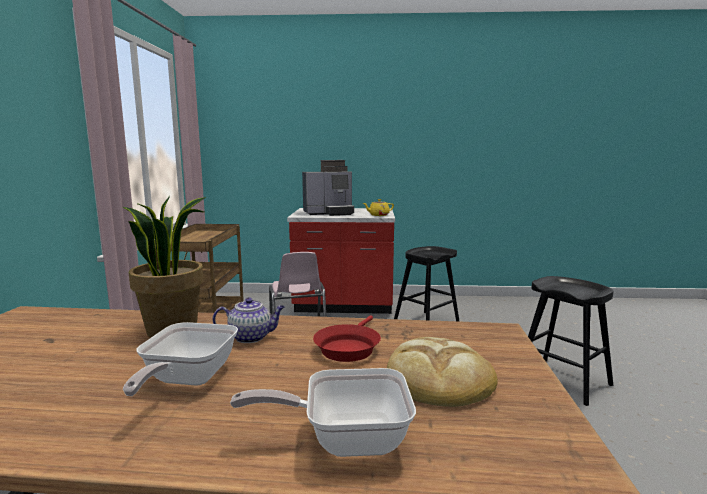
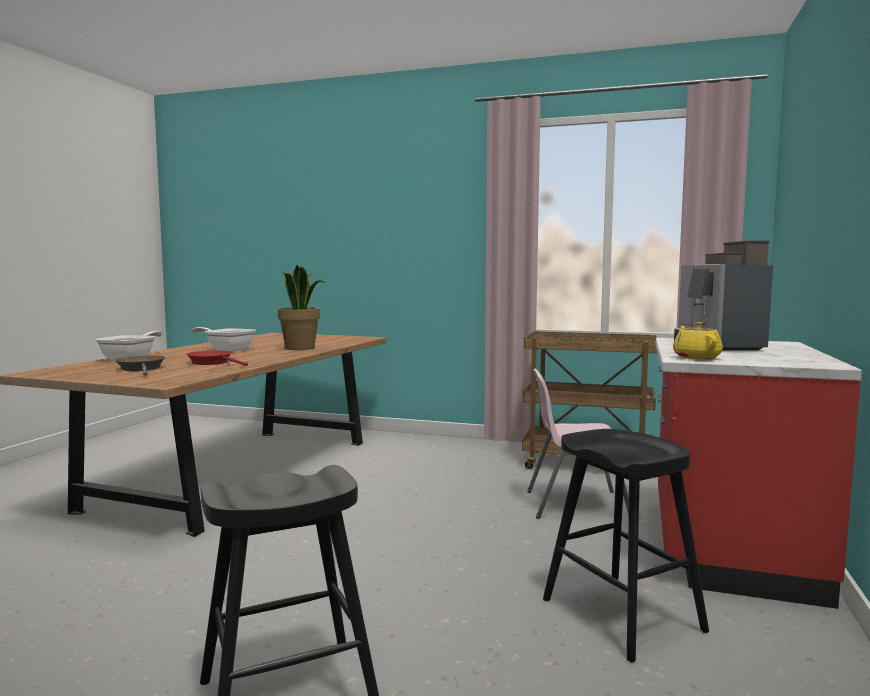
camera: 105 degrees right, 5 degrees down
teapot [213,298,285,343] -> none
bread [387,337,498,407] -> brown frying pan [115,356,166,376]

